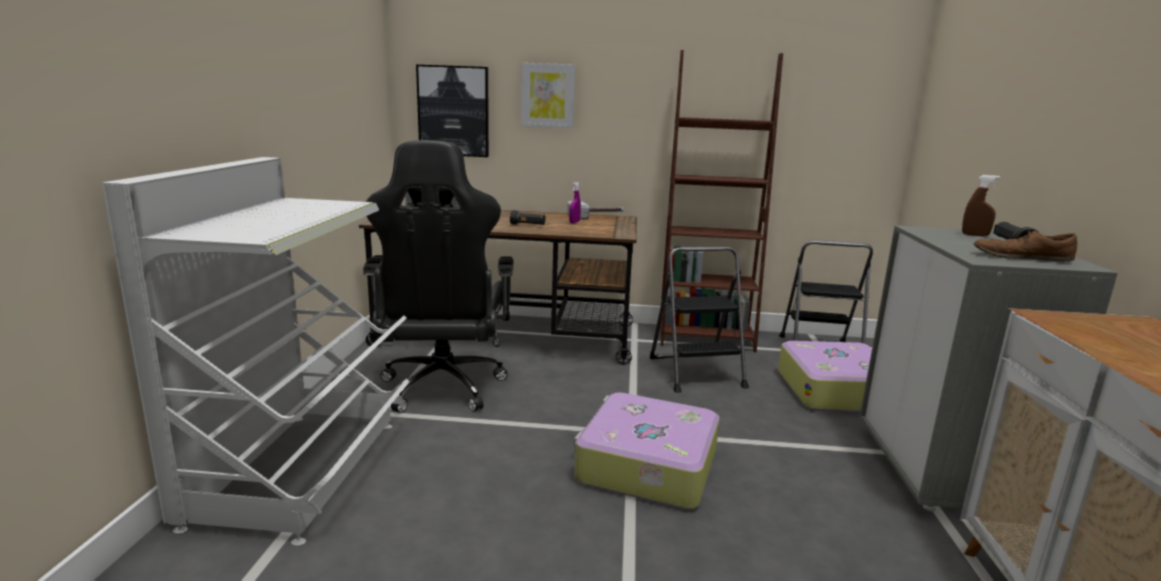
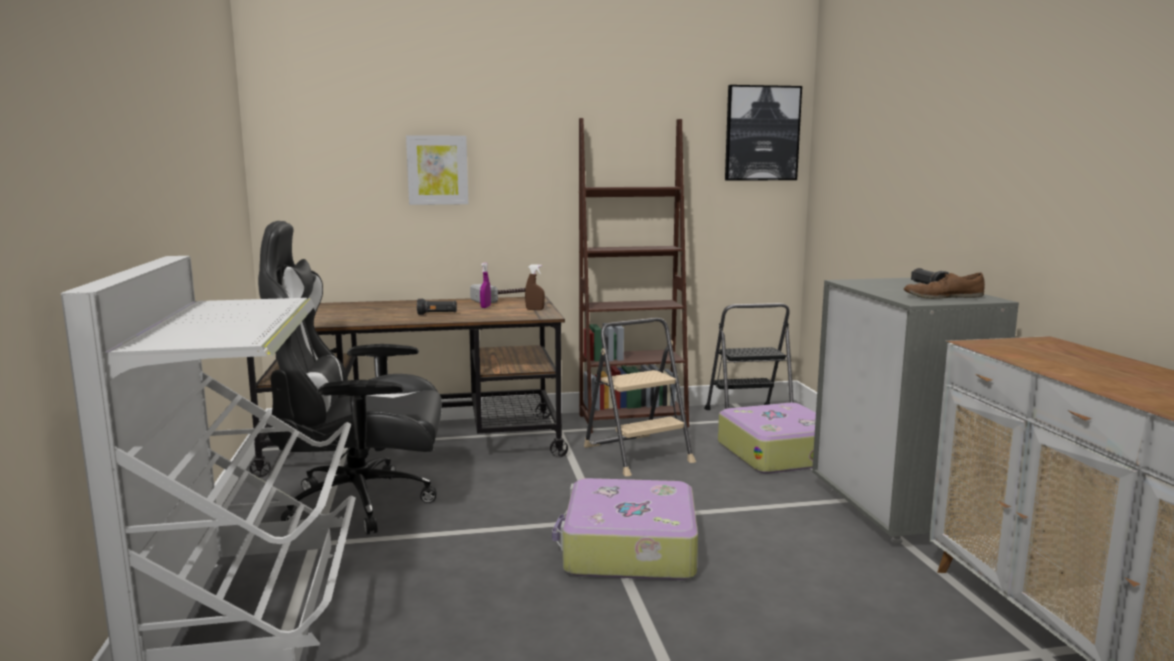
camera: 15 degrees left, 5 degrees down
black office chair [363,140,514,413] -> black office chair turned 105 degrees clockwise [258,221,442,535]
picture [416,65,489,157] -> picture moved to [725,85,802,181]
black step ladder [650,247,749,393] -> beige step ladder [584,318,696,476]
brown spray bottle [962,175,1000,236] -> brown spray bottle moved to [525,264,545,310]

